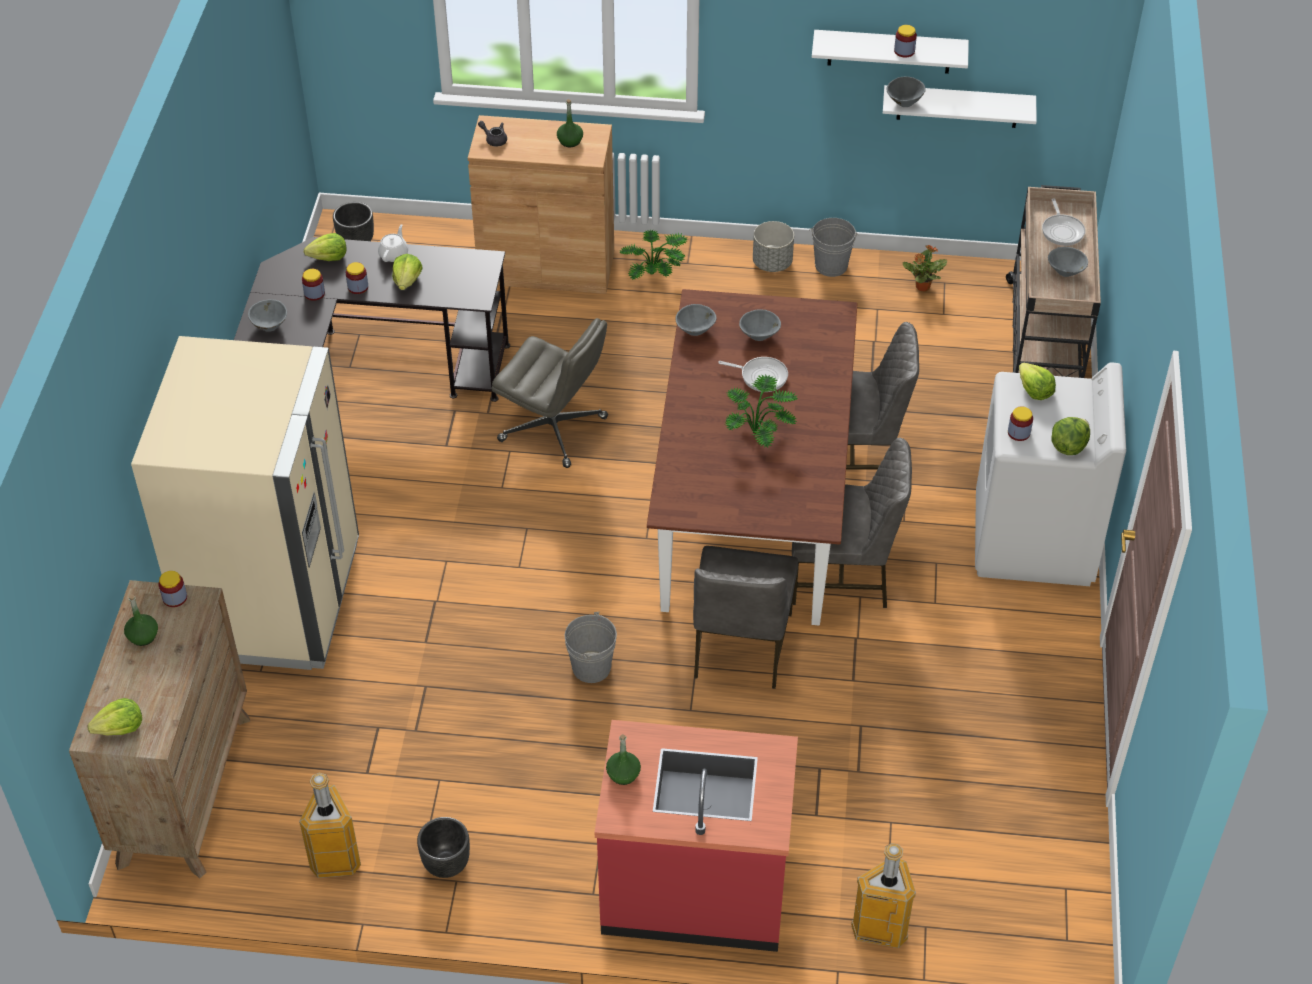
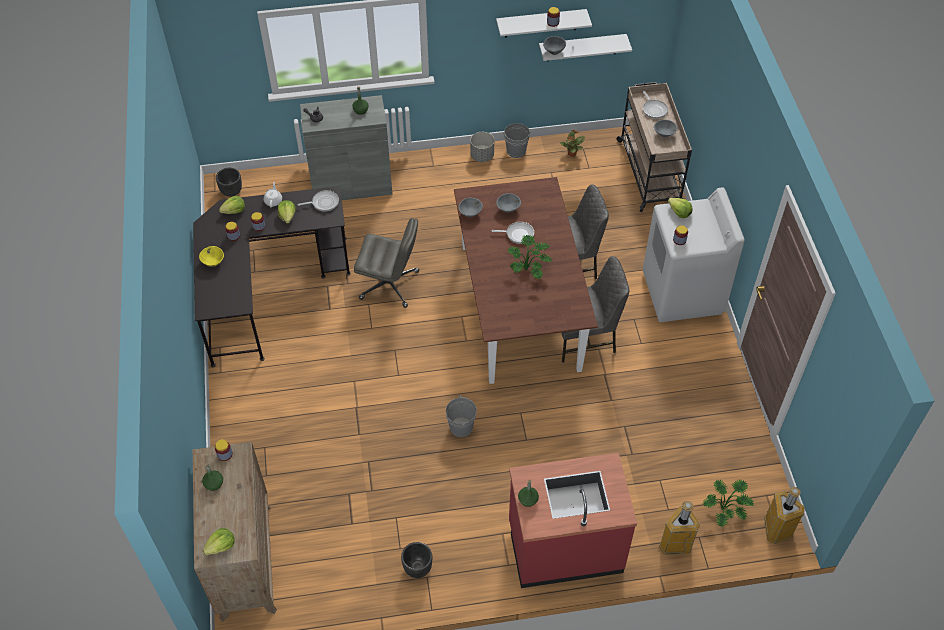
camera: 15 degrees left, 5 degrees up
beige fridge [131,336,359,670] -> none
grey bowl [248,299,287,332] -> yellow bowl [199,246,224,267]
trash can [299,773,361,878] -> trash can moved to [764,487,805,544]
brown cabinet [468,115,614,294] -> grey cabinet [300,95,392,200]
potted plant [619,230,688,280] -> potted plant moved to [703,479,754,526]
grey chair [693,546,798,689] -> none
lettuce [1051,417,1090,455] -> none
none -> frying pan [298,190,339,212]

